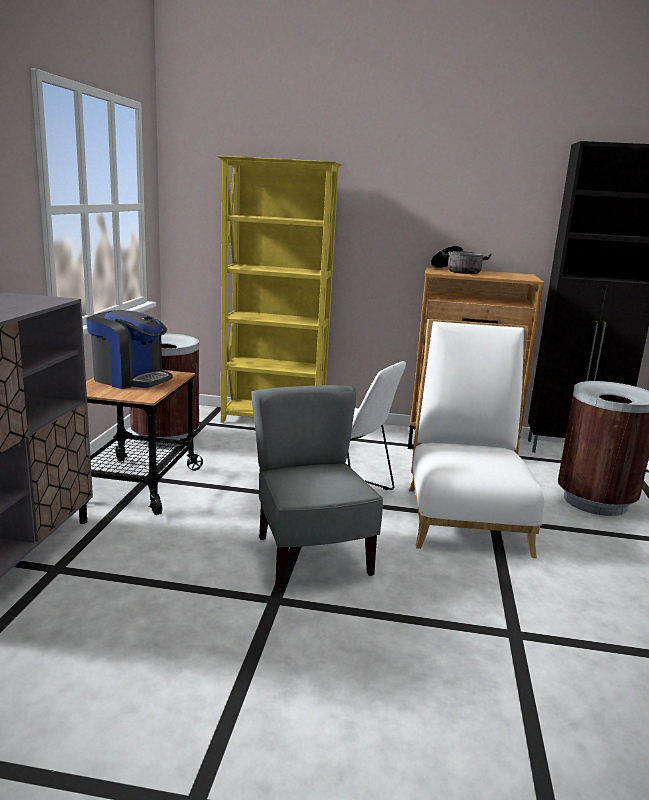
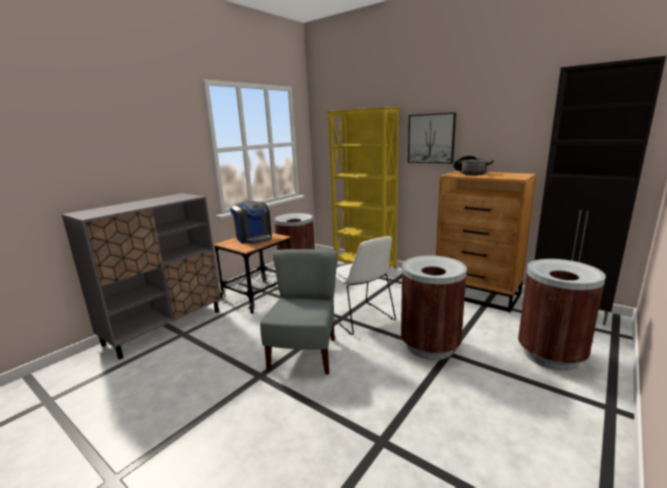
camera: 30 degrees right, 0 degrees up
white chair [409,319,544,558] -> brown trash can [401,256,467,360]
none -> picture [408,112,456,164]

